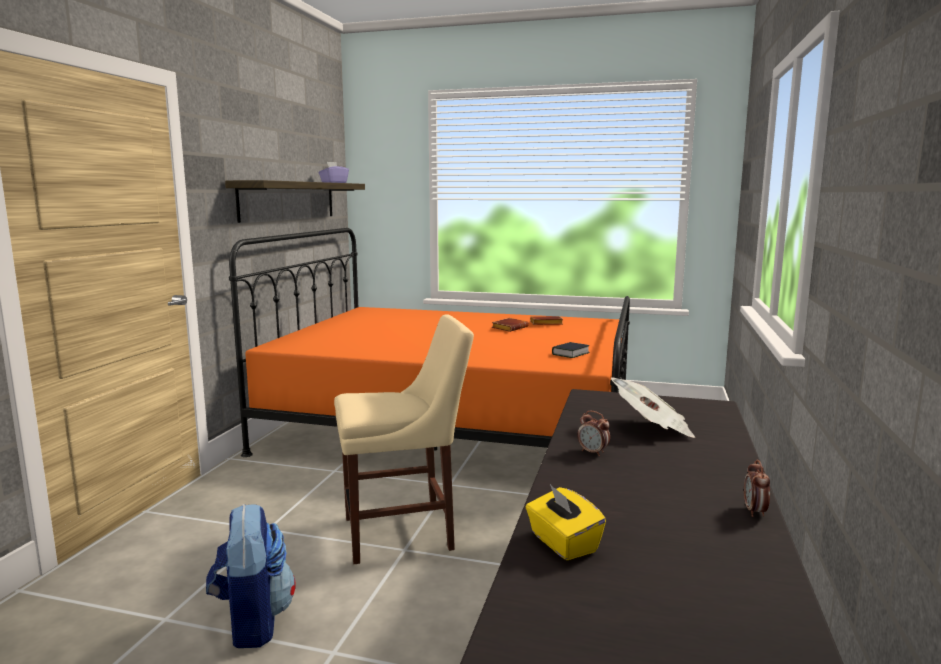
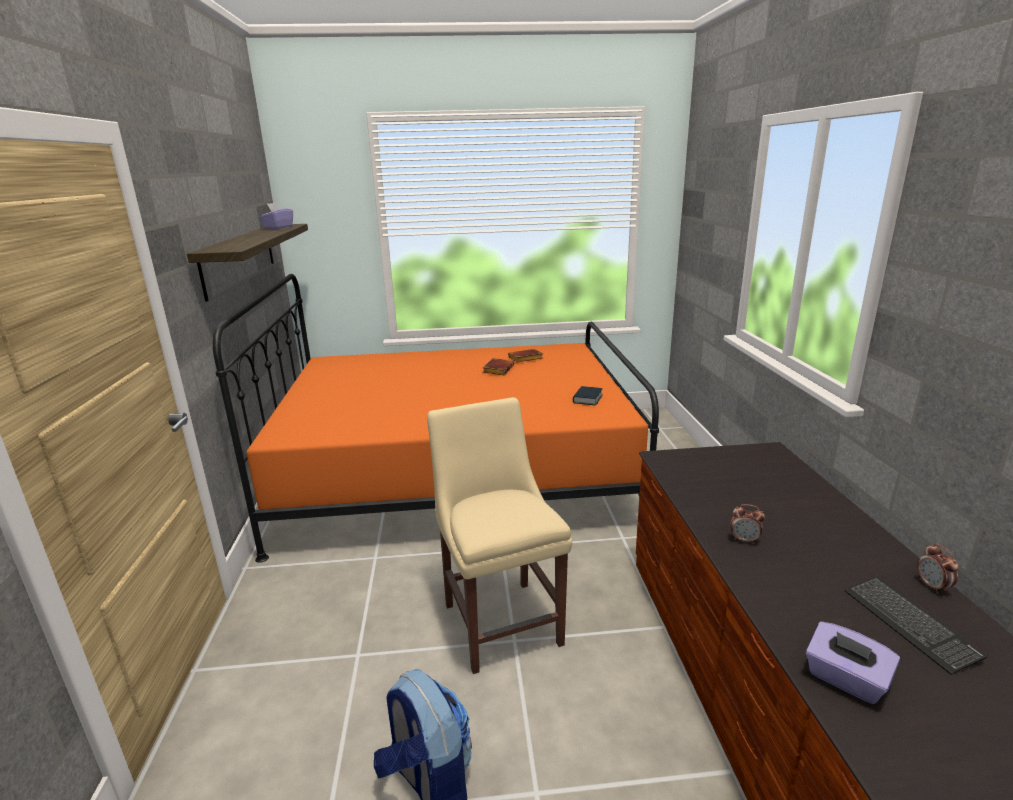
camera: 20 degrees left, 10 degrees up
beige chair [334,314,474,564] -> beige chair turned 75 degrees counterclockwise [427,397,572,674]
yellow tissue box [525,484,606,560] -> purple tissue box [806,621,900,704]
newspaper [611,377,696,438] -> none
none -> keyboard [845,576,988,675]

